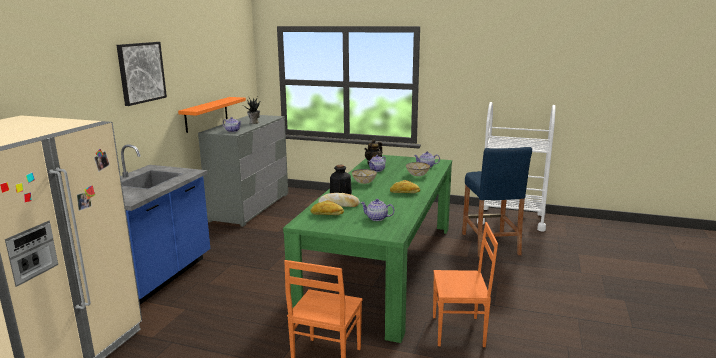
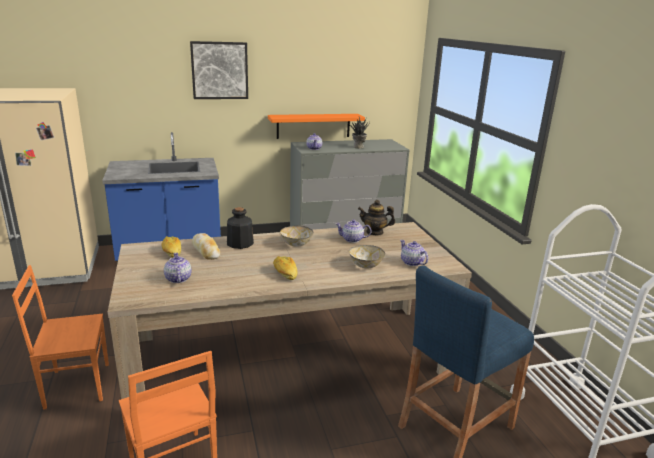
camera: 55 degrees right, 5 degrees up
green dining table [283,155,452,343] -> beige dining table [108,222,472,399]

